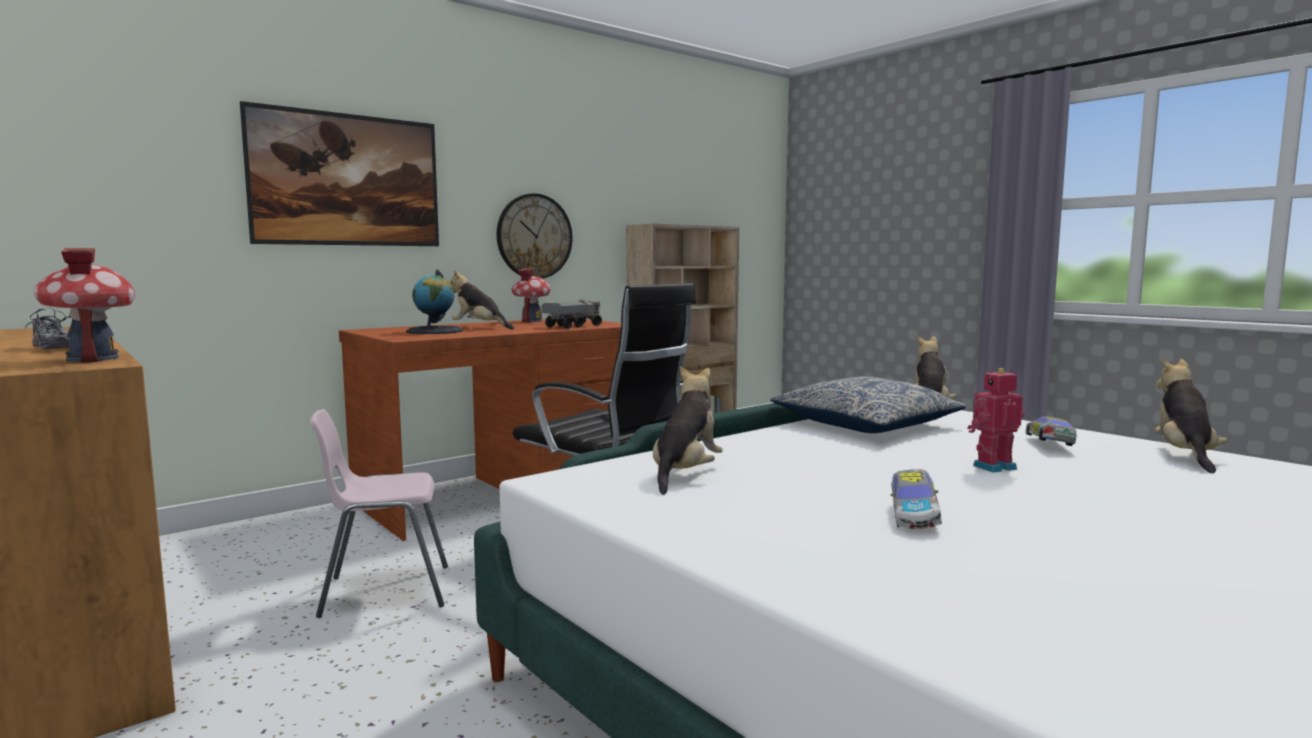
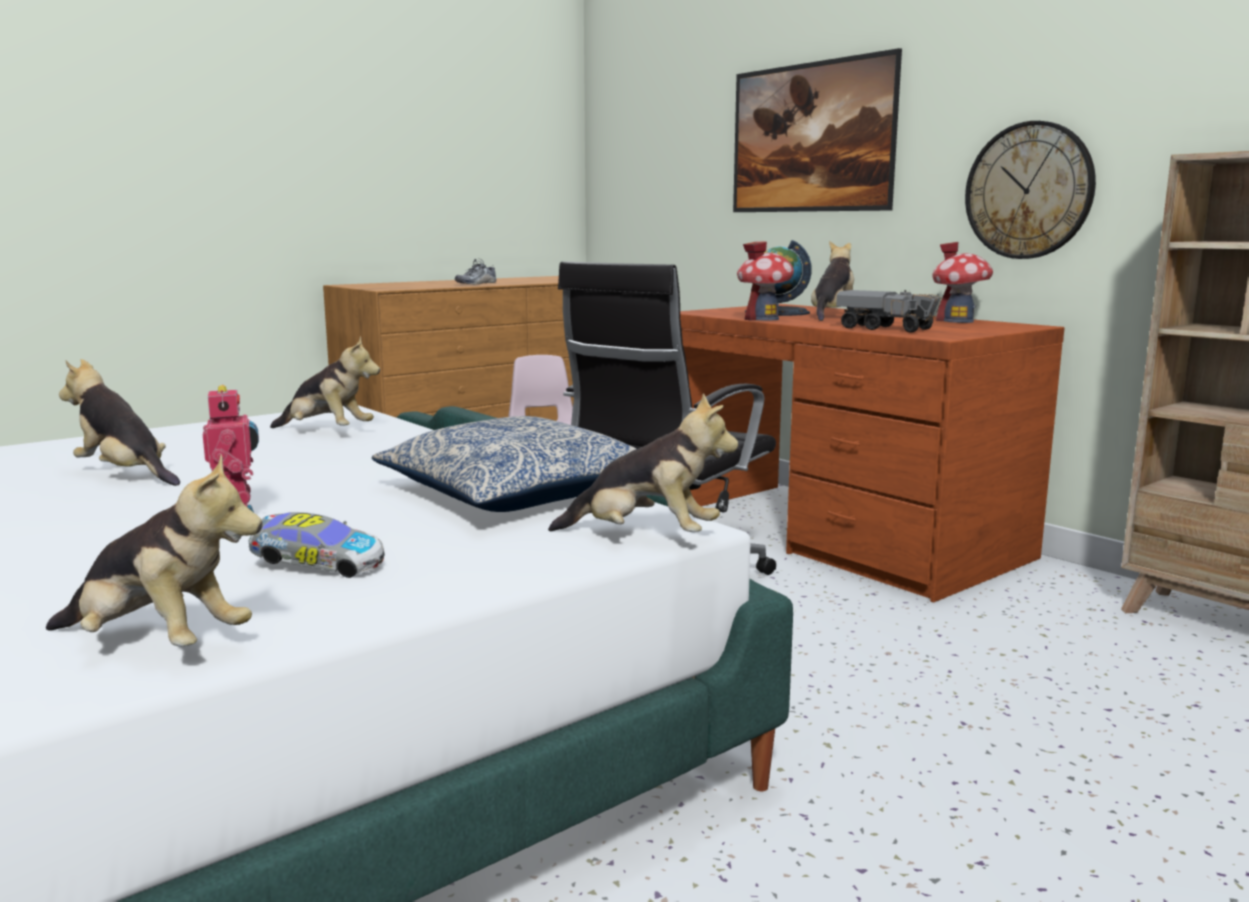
camera: 90 degrees right, 5 degrees up
toy house [33,248,135,363] -> toy house moved to [737,241,794,321]
toy car [891,469,942,529] -> plush toy [59,359,180,486]

